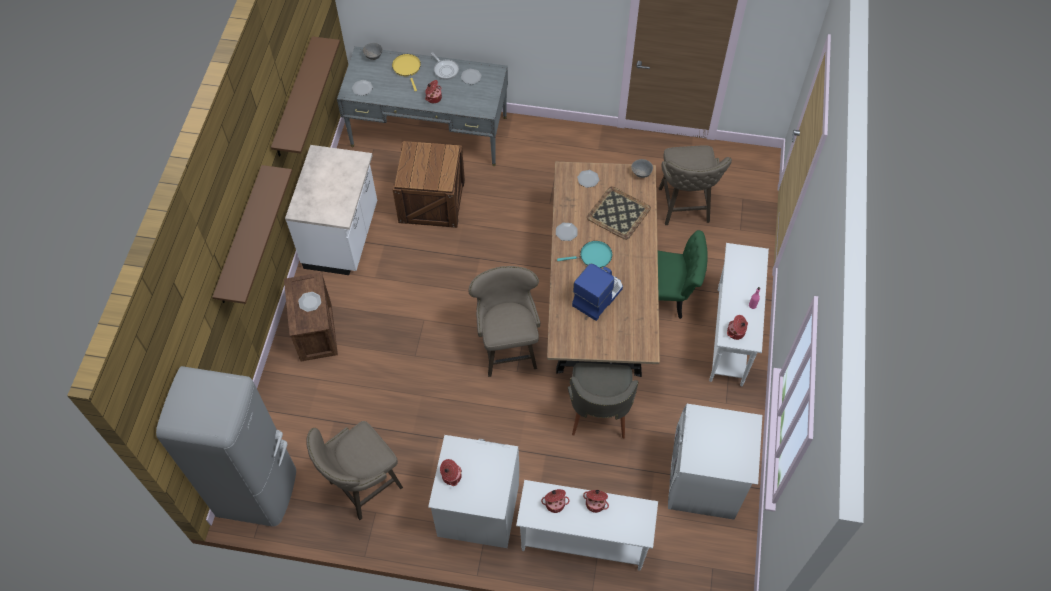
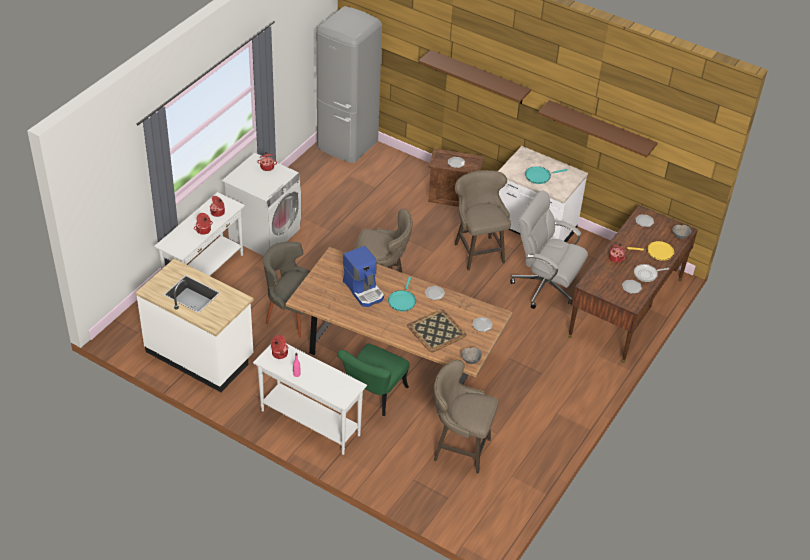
camera: 110 degrees right, 15 degrees down
beige stool [307,421,403,520] -> beige stool moved to [455,170,511,270]
grey desk [337,46,508,166] -> brown desk [568,205,698,363]
crate [392,141,465,228] -> grey office chair [510,191,588,309]
white washing machine [668,404,762,520] -> white counter [136,258,254,392]
none -> turquoise frying pan [525,166,568,184]

